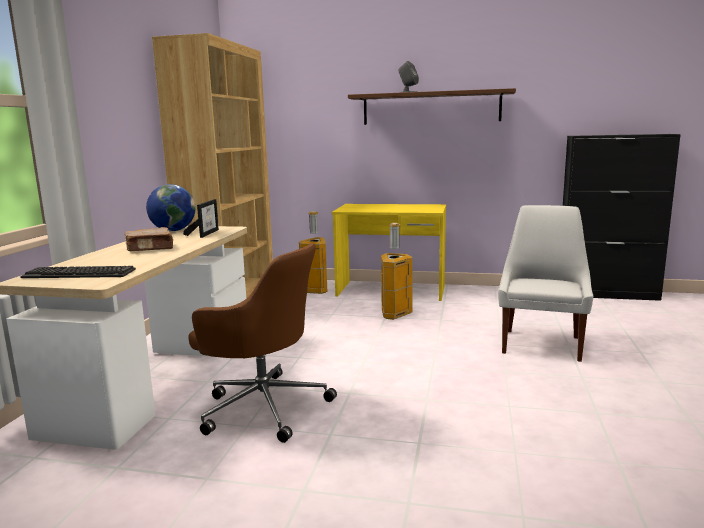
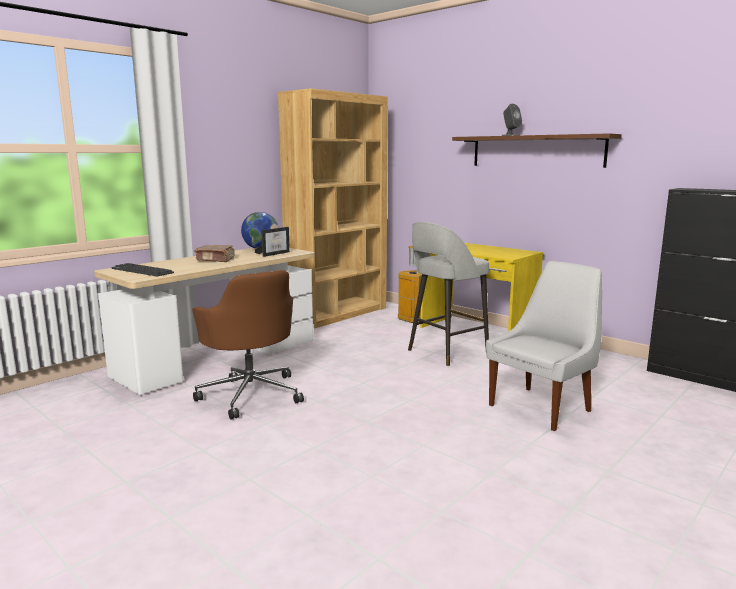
camera: 30 degrees right, 0 degrees up
trash can [381,223,413,320] -> grey stool [408,222,489,366]

